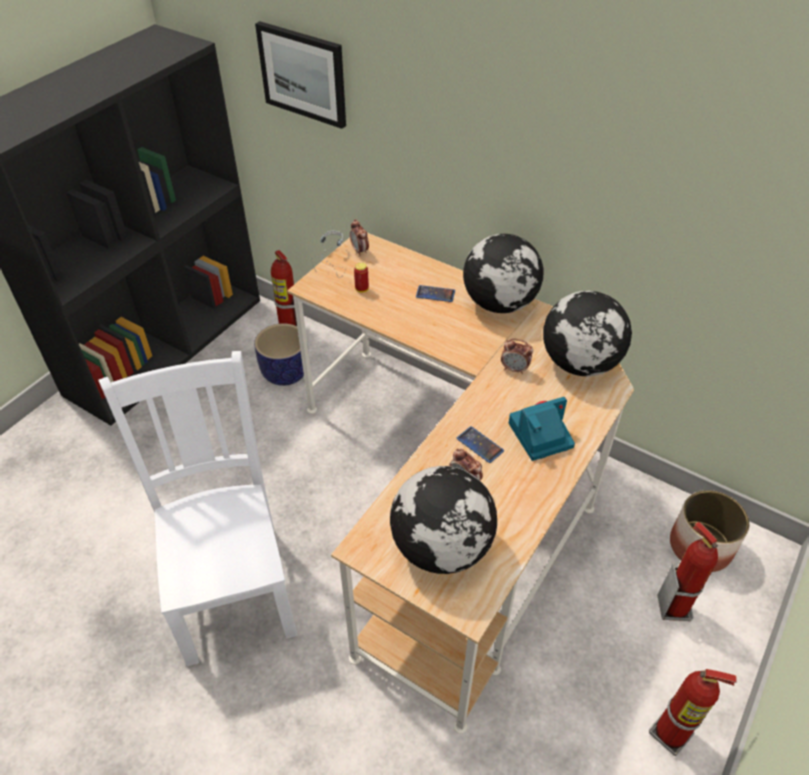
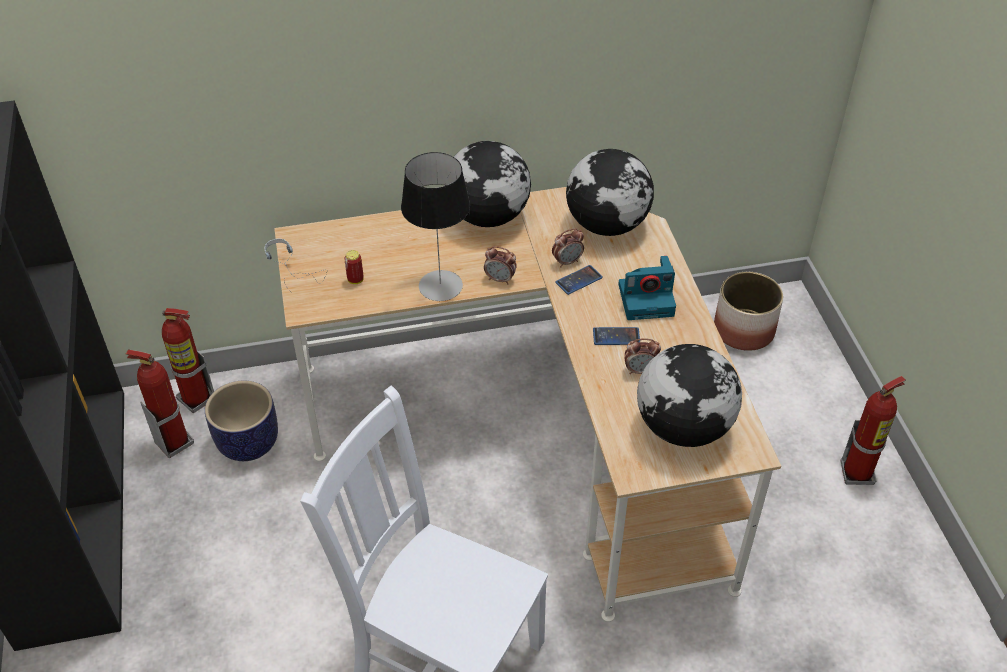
camera: 45 degrees left, 0 degrees up
picture [255,21,346,129] -> none
alarm clock [350,219,369,256] -> alarm clock moved to [484,246,517,284]
phone [416,285,455,302] -> phone moved to [555,265,603,295]
camera [509,397,575,461] -> camera turned 120 degrees counterclockwise [618,256,676,320]
fire extinguisher [657,522,718,621] -> fire extinguisher moved to [126,349,194,458]
none -> table lamp [401,152,470,301]

